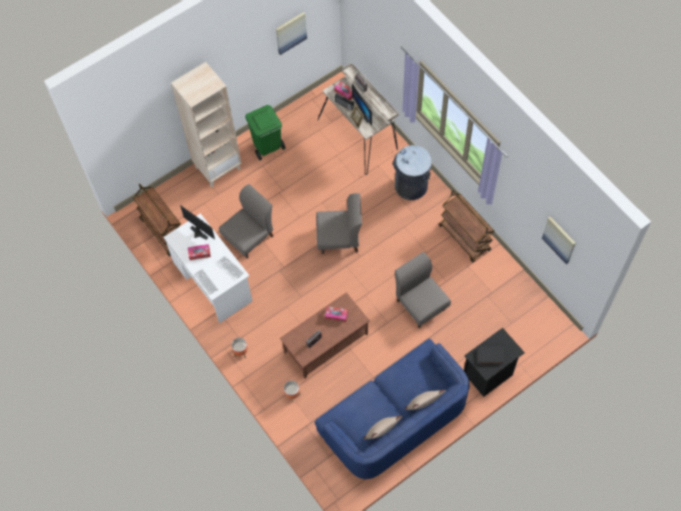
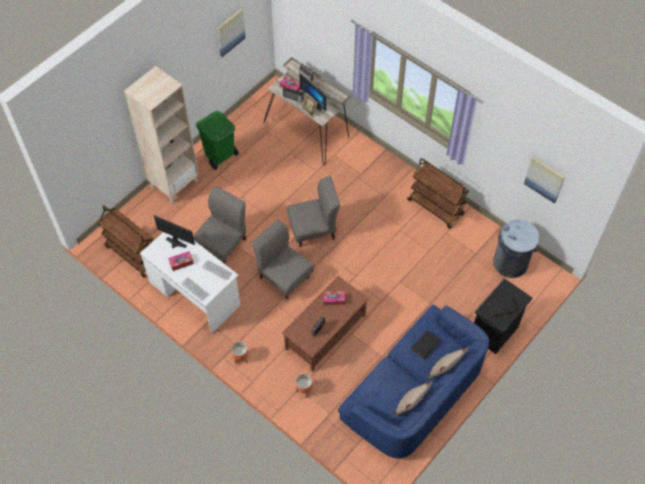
camera: 15 degrees left, 5 degrees down
grey trash can [392,145,432,200] -> grey trash can moved to [493,219,540,278]
grey chair [395,252,451,328] -> grey chair moved to [252,220,314,300]
none -> black book [411,330,441,359]

